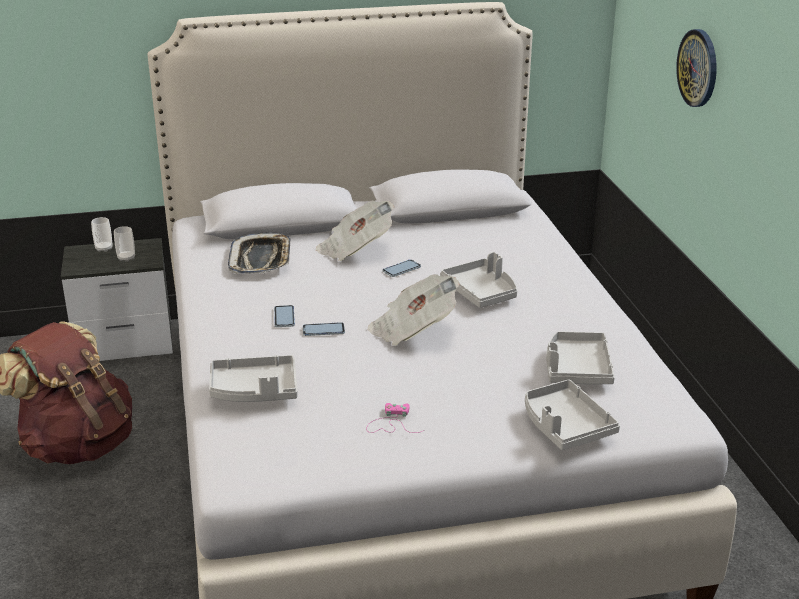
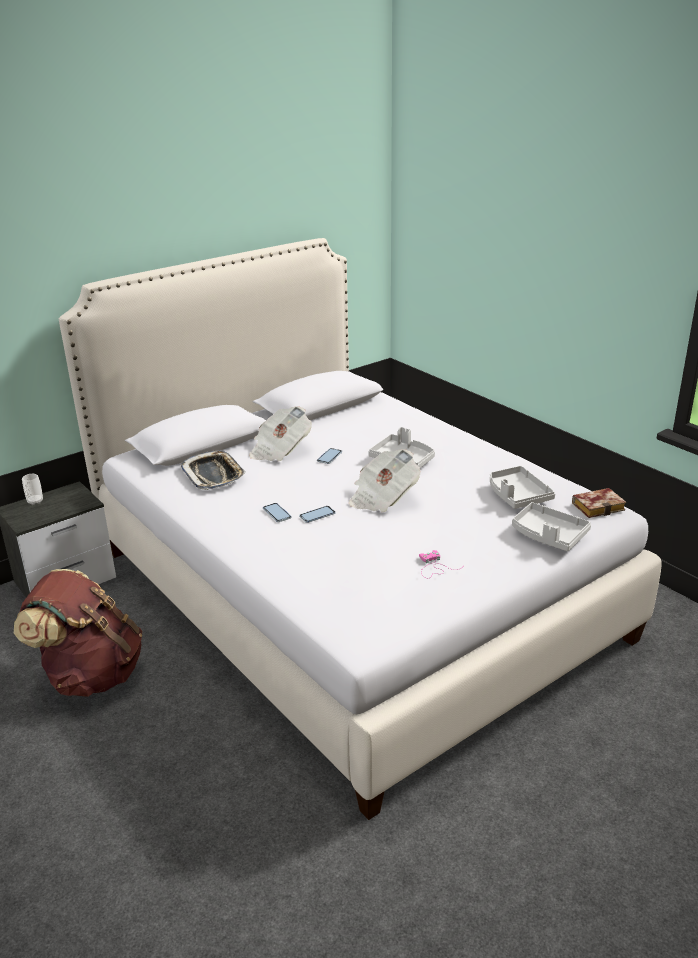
camera: 25 degrees left, 0 degrees up
cup [114,226,135,262] -> none
grey tray [209,355,297,402] -> none
wall clock [676,29,717,107] -> none
none -> book [572,488,626,518]

